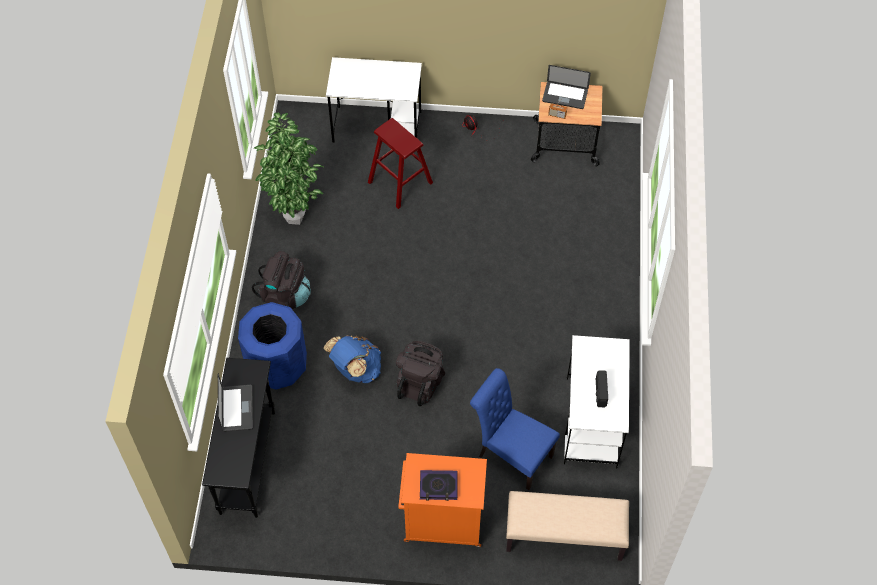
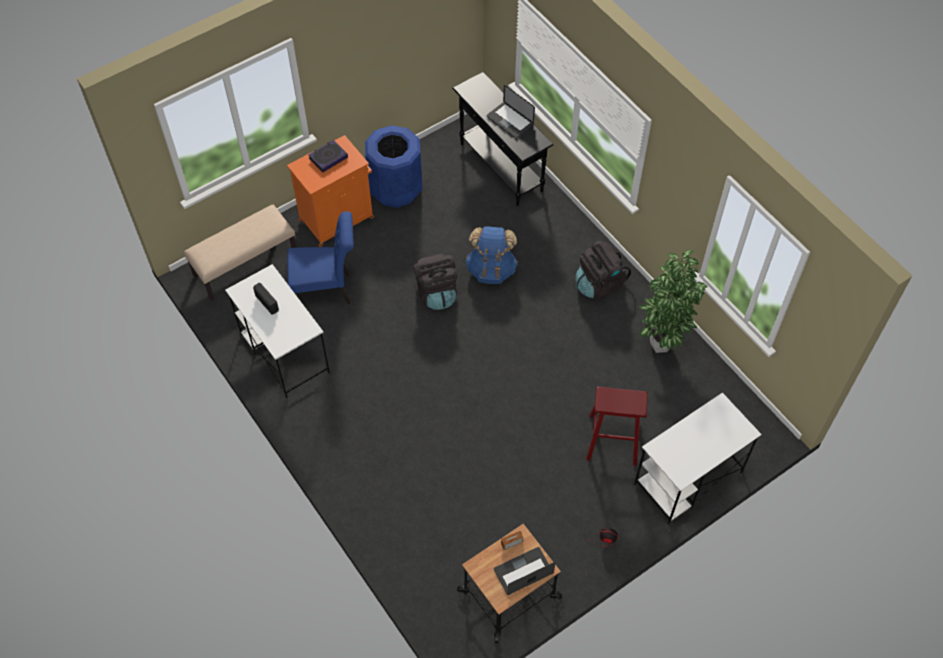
camera: 140 degrees right, 0 degrees up
blue trash can [238,302,307,389] -> blue trash can moved to [365,125,422,208]

